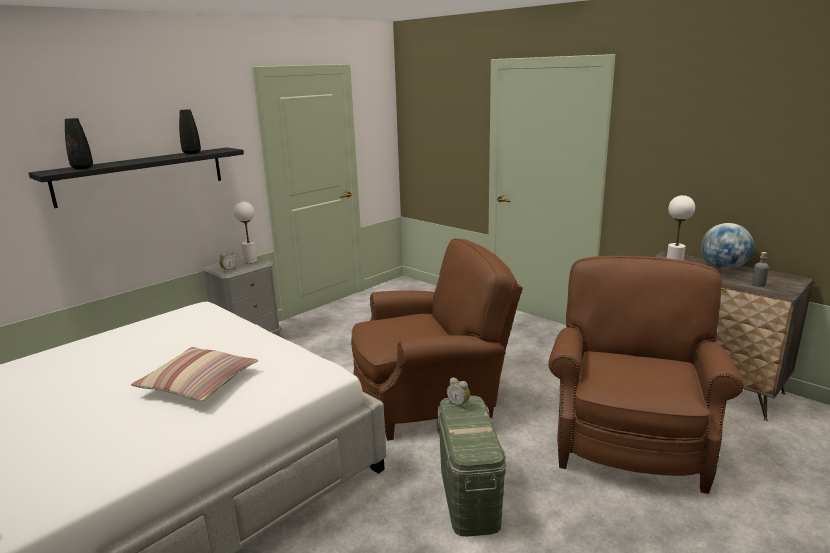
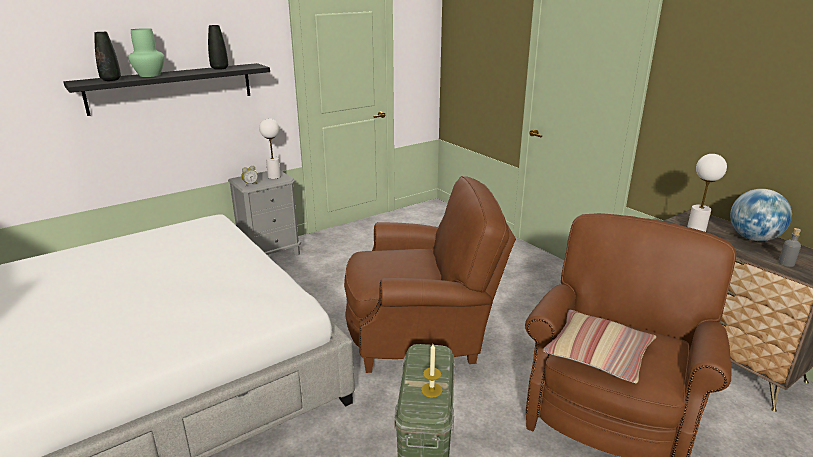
camera: 10 degrees right, 5 degrees up
pillow [131,347,258,401] -> pillow moved to [543,310,656,383]
alarm clock [447,378,470,409] -> none
none -> green vase [128,28,165,77]
none -> candle [421,344,443,398]

